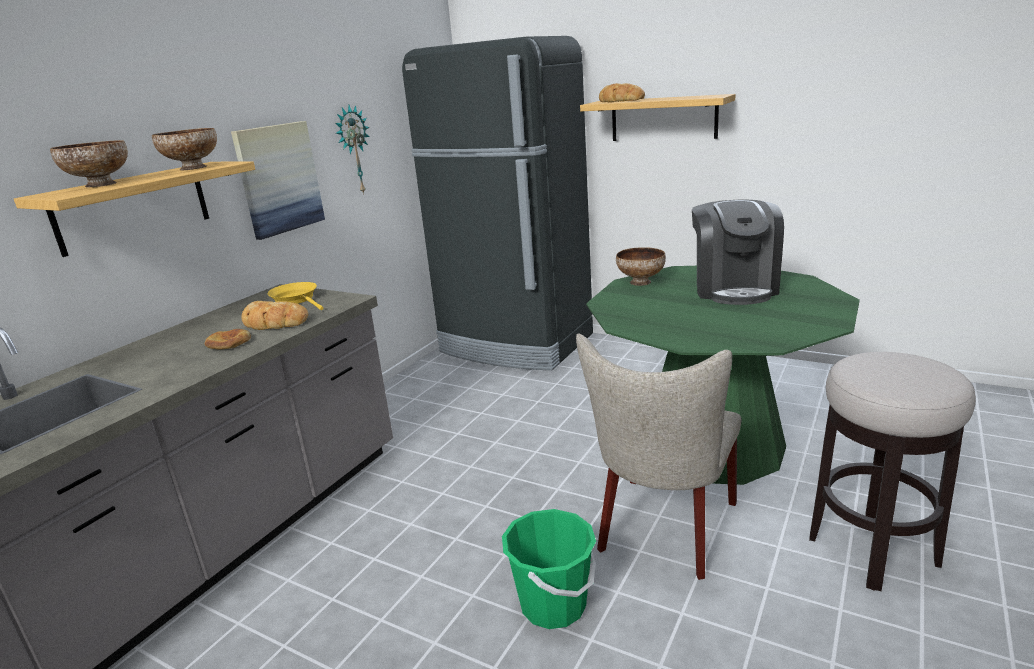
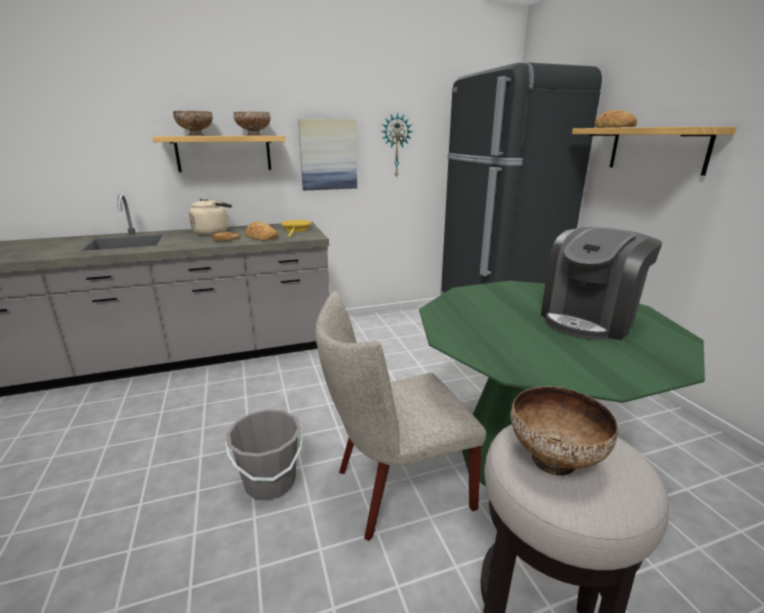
camera: 40 degrees right, 0 degrees up
green bucket [502,509,596,629] -> grey bucket [225,409,303,501]
bowl [616,247,666,286] -> bowl moved to [510,386,618,476]
none -> beige kettle [189,198,232,235]

